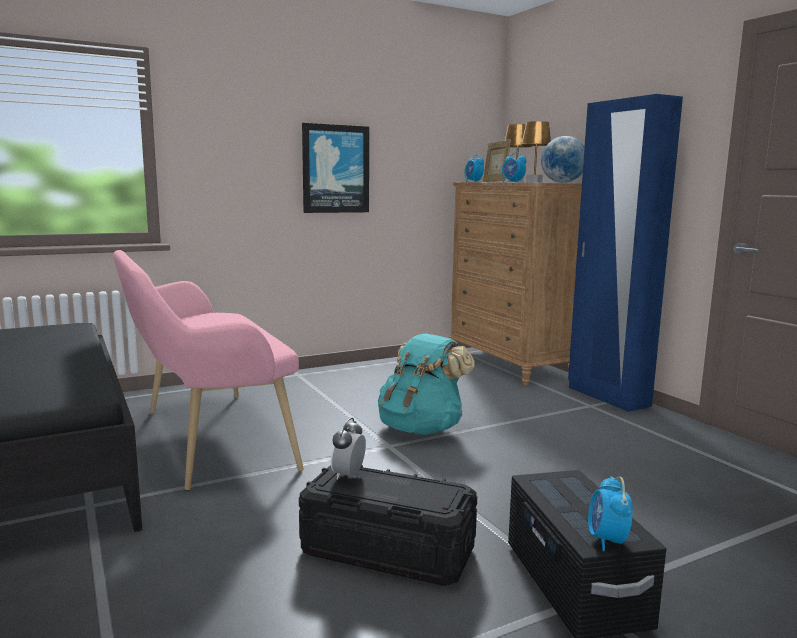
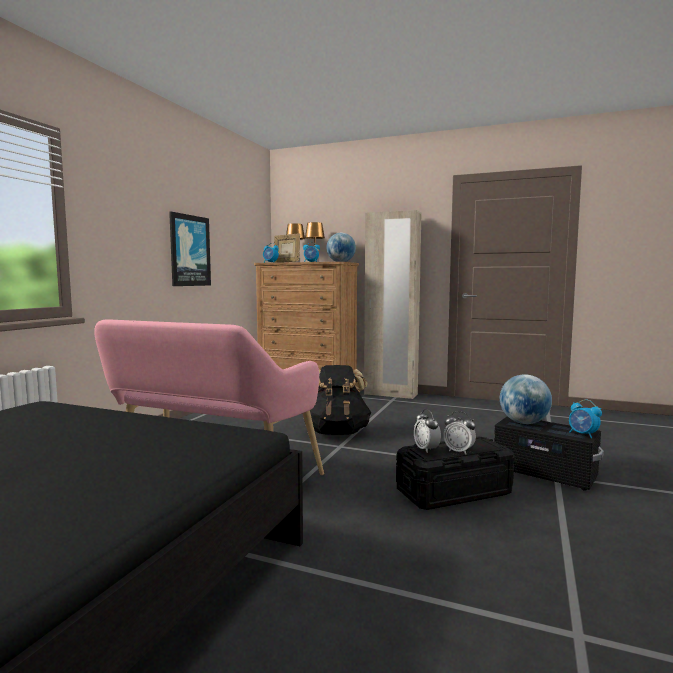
camera: 40 degrees left, 5 degrees down
turquoise backpack [378,333,475,435] -> black backpack [310,365,371,435]
blue wardrobe [568,94,683,412] -> beige wardrobe [364,210,421,399]
none -> alarm clock [443,411,476,455]
none -> globe [500,374,552,424]

